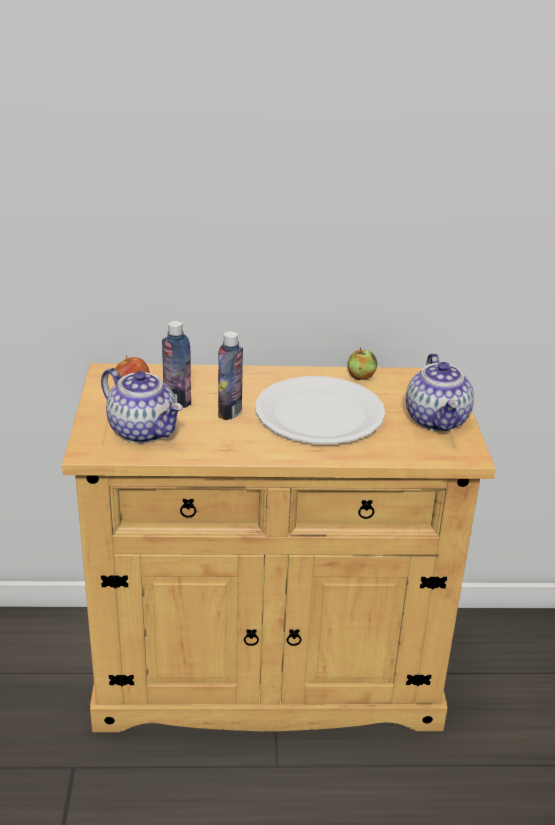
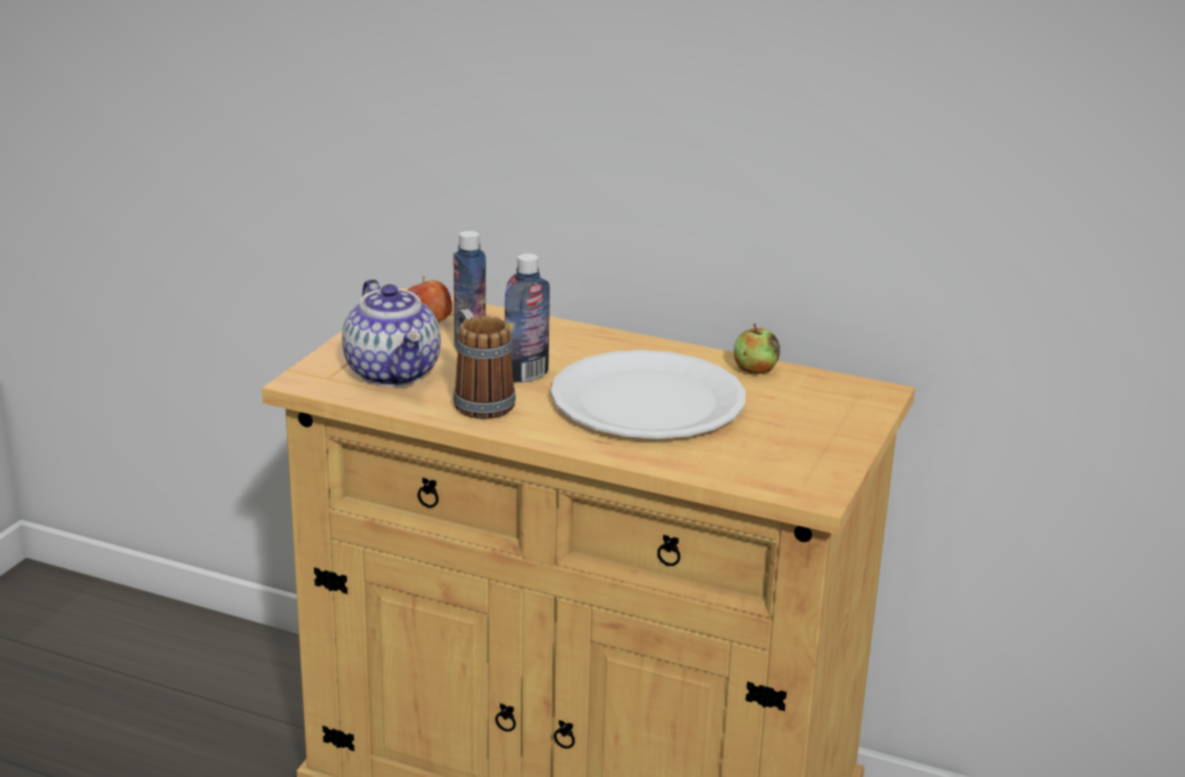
camera: 25 degrees right, 5 degrees down
teapot [406,353,474,431] -> none
none -> mug [453,309,516,419]

